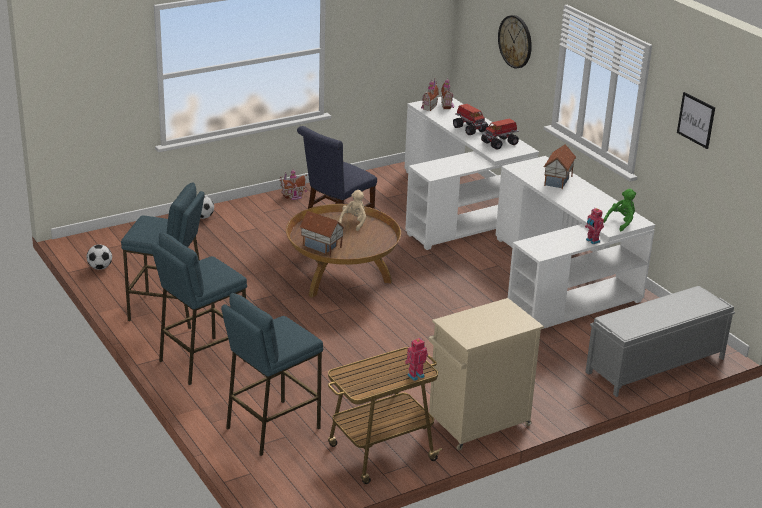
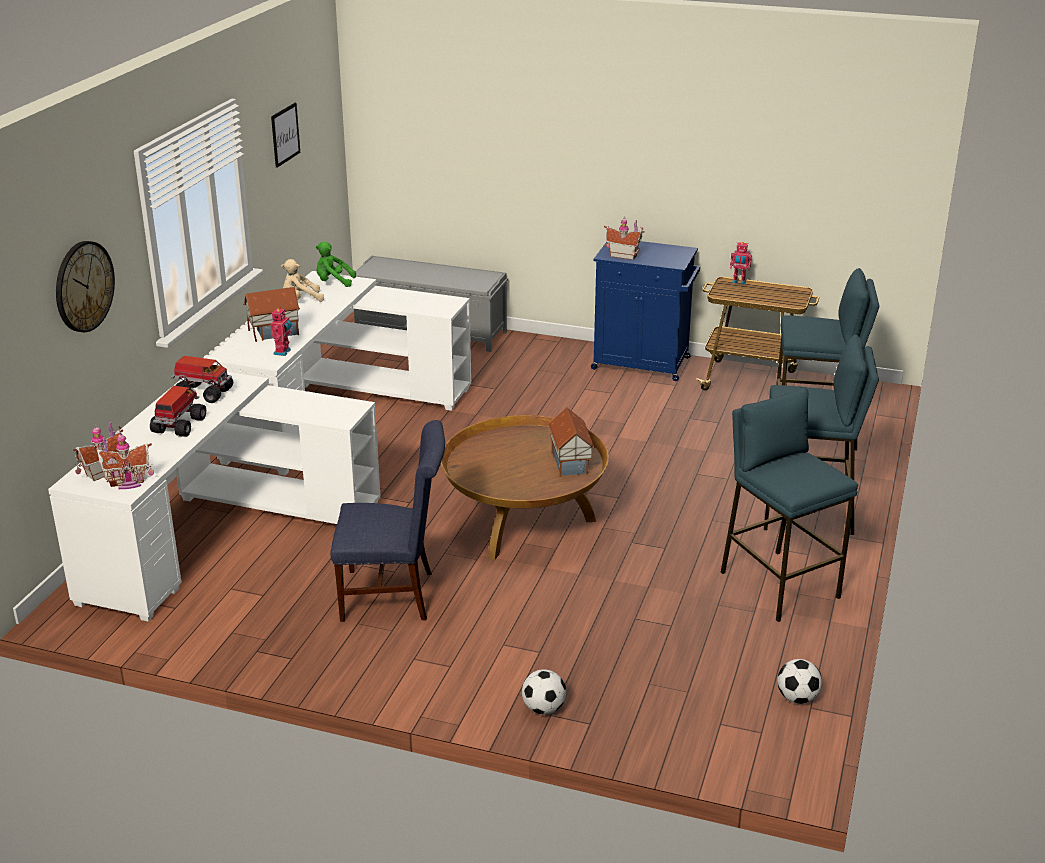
camera: 130 degrees left, 0 degrees up
toy house [279,169,308,200] -> toy house moved to [604,216,644,260]
beige plush toy [338,190,366,231] -> beige plush toy moved to [281,259,324,302]
beige cabinet [429,298,544,451] -> blue cabinet [591,241,700,381]
toy robot [585,207,604,244] -> toy robot moved to [270,307,292,356]

